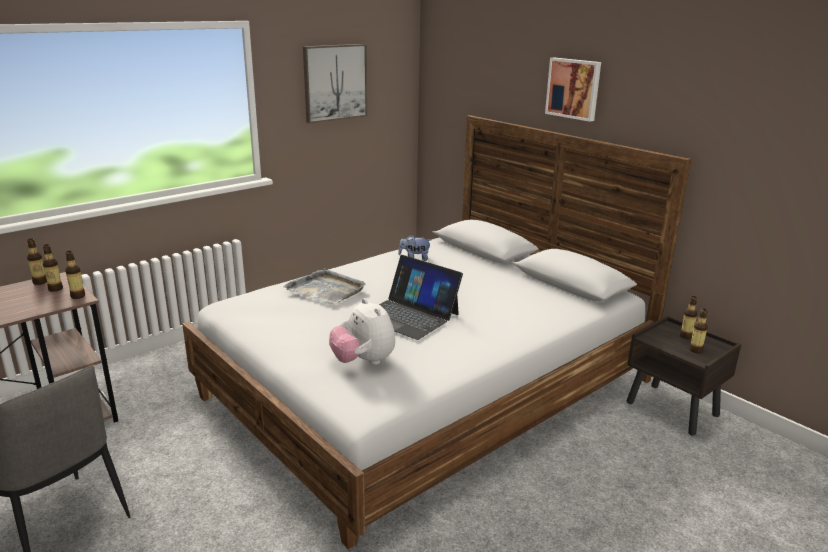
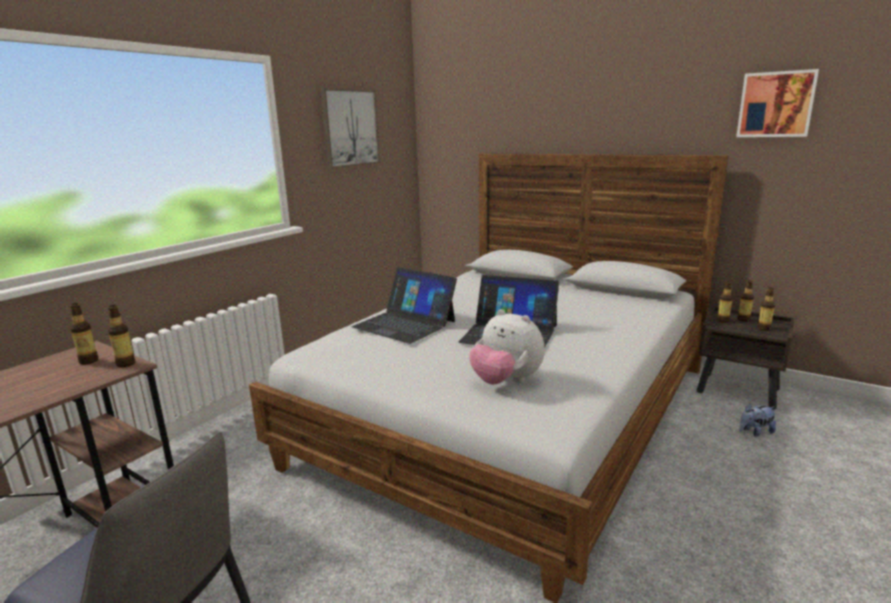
camera: 15 degrees left, 5 degrees down
bottle [27,238,47,285] -> bottle moved to [717,281,733,323]
grey tray [283,268,366,305] -> laptop [352,267,457,344]
plush toy [398,234,431,261] -> plush toy moved to [740,403,776,437]
picture [545,58,601,122] -> picture moved to [736,69,819,137]

